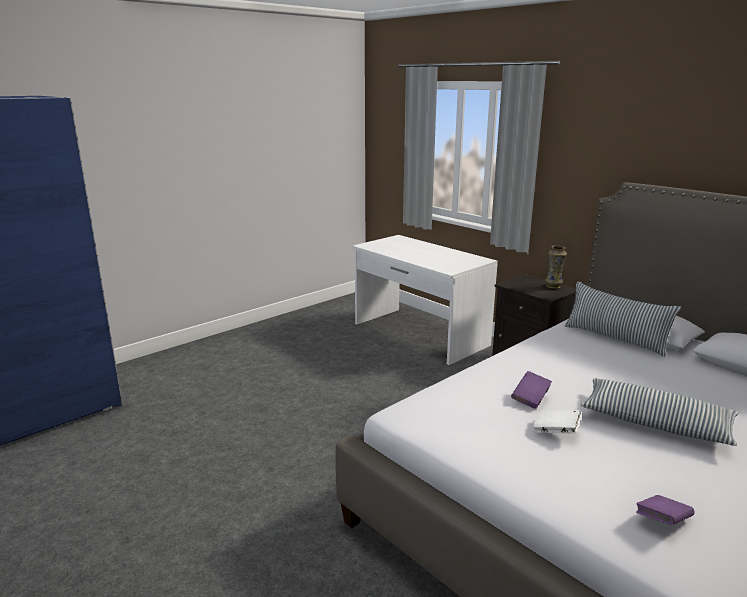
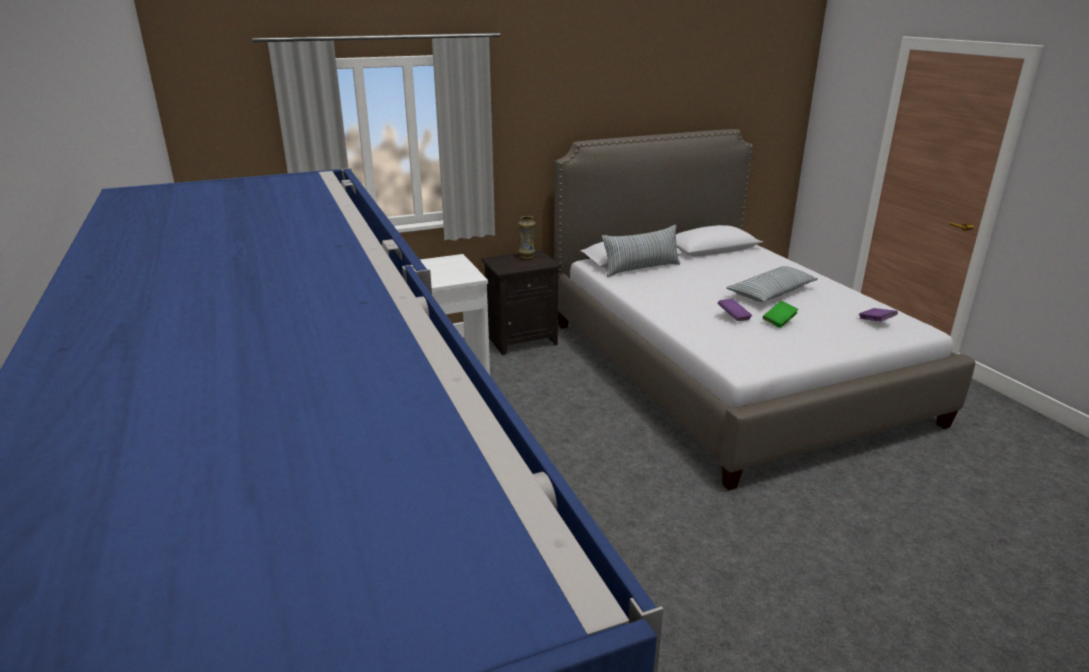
camera: 70 degrees left, 5 degrees up
white book [533,410,581,434] -> green book [763,301,799,328]

